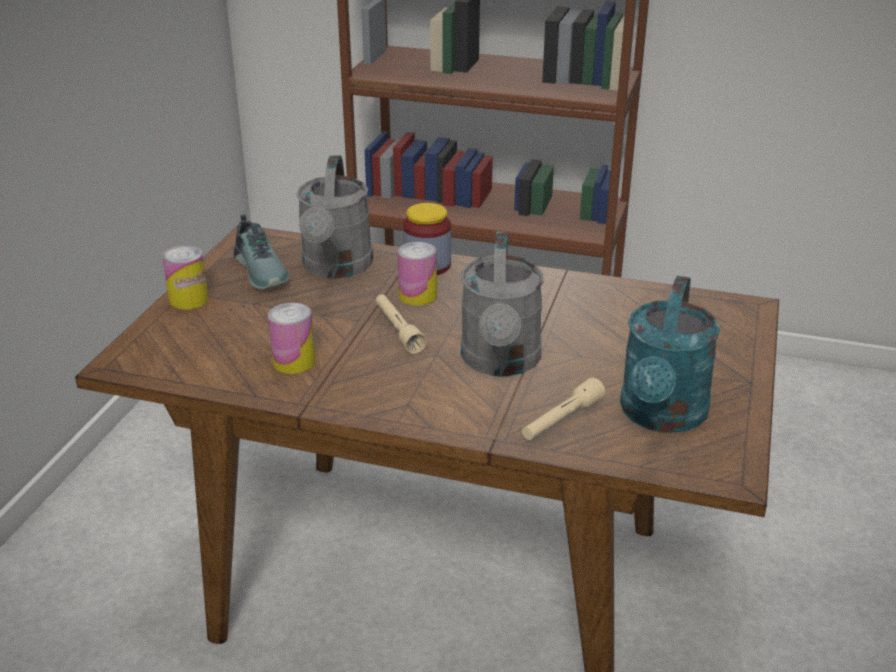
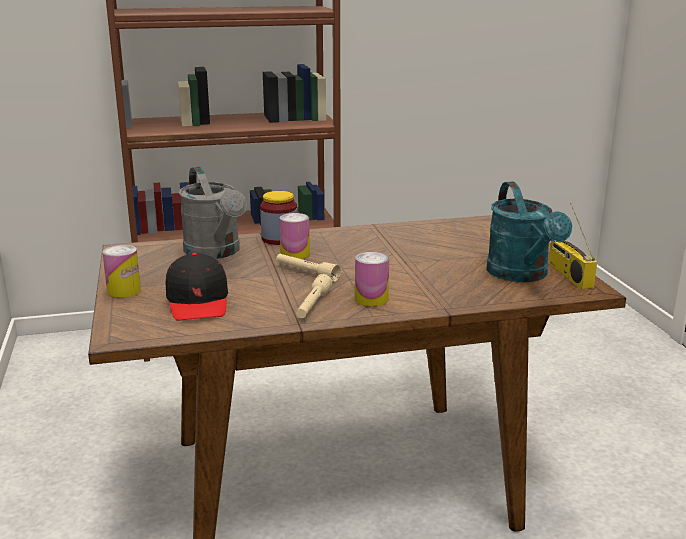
camera: 30 degrees left, 10 degrees down
shoe [234,214,290,289] -> none
can [268,303,315,374] -> can moved to [355,252,389,307]
grey watering can [461,232,543,377] -> none
beige flashlight [522,378,606,440] -> beige flashlight moved to [296,274,333,318]
none -> black cap [165,253,228,321]
none -> radio [549,203,597,289]

